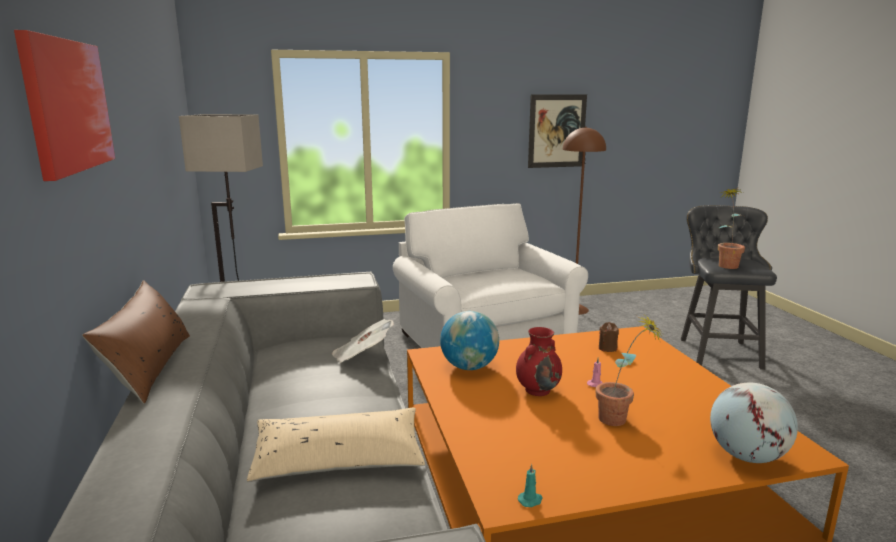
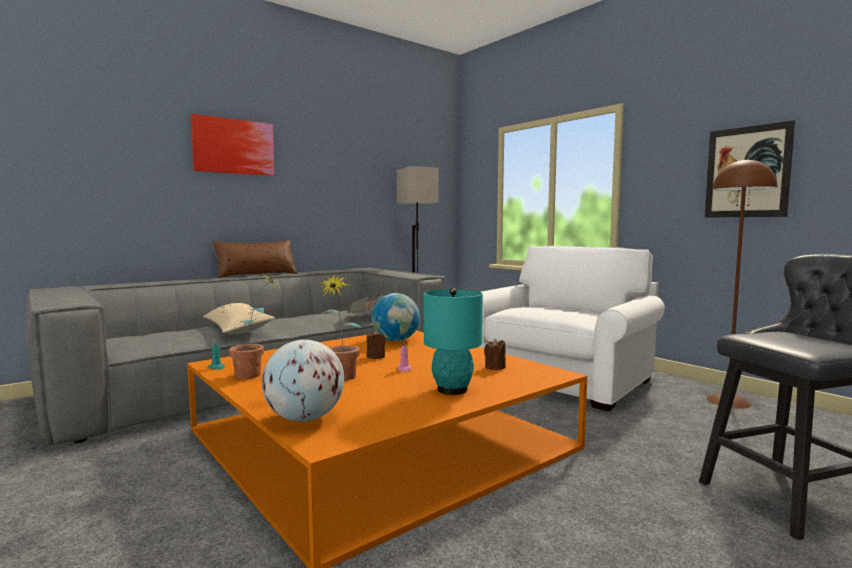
camera: 65 degrees right, 10 degrees down
red vase [516,327,562,396] -> brown candle [367,330,386,359]
potted plant [718,189,745,269] -> potted plant moved to [229,273,280,379]
none -> turquoise table lamp [424,288,483,395]

